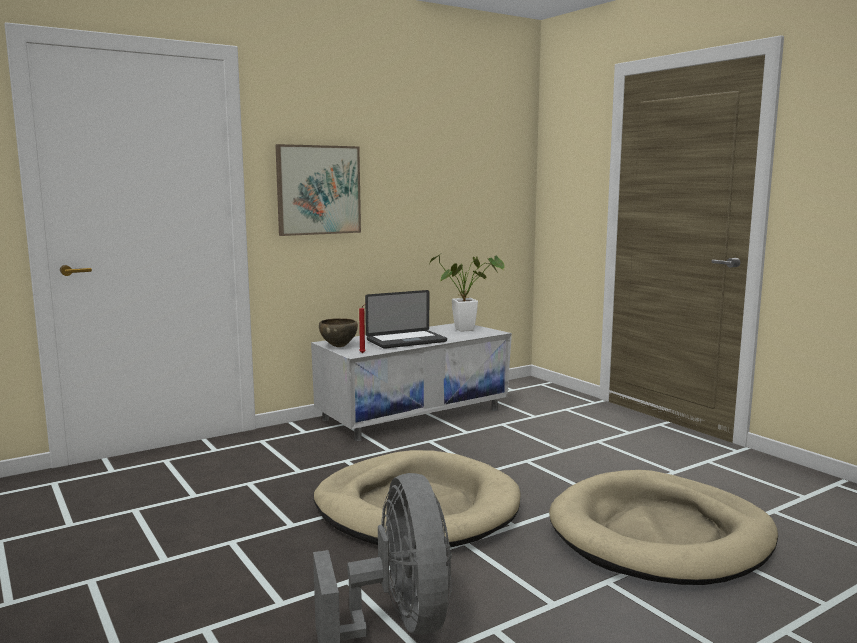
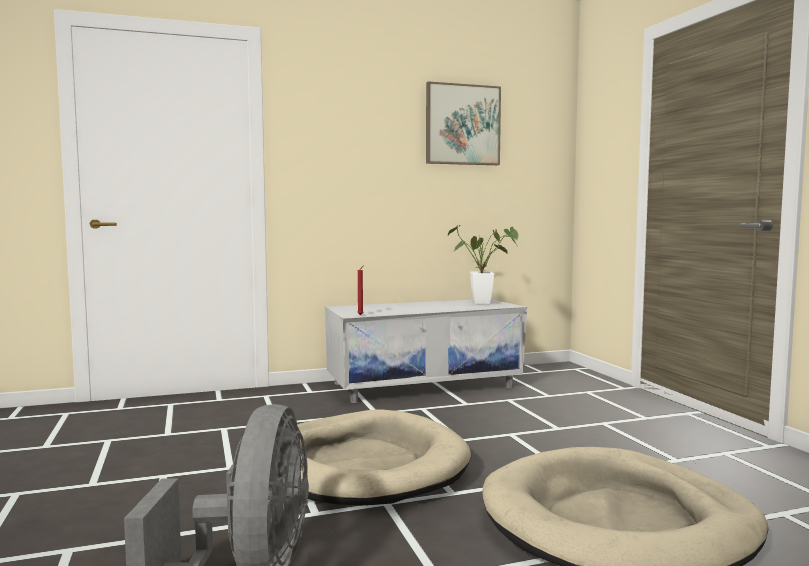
camera: 15 degrees right, 5 degrees down
picture [275,144,361,236] -> picture moved to [426,81,501,165]
brown bowl [319,318,358,347] -> none
laptop [365,290,447,349] -> none

